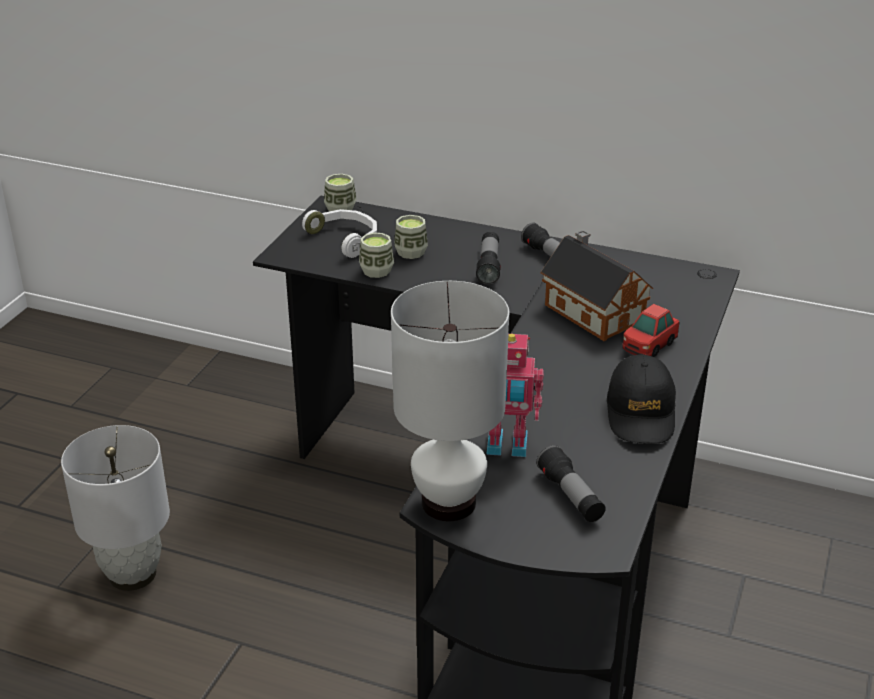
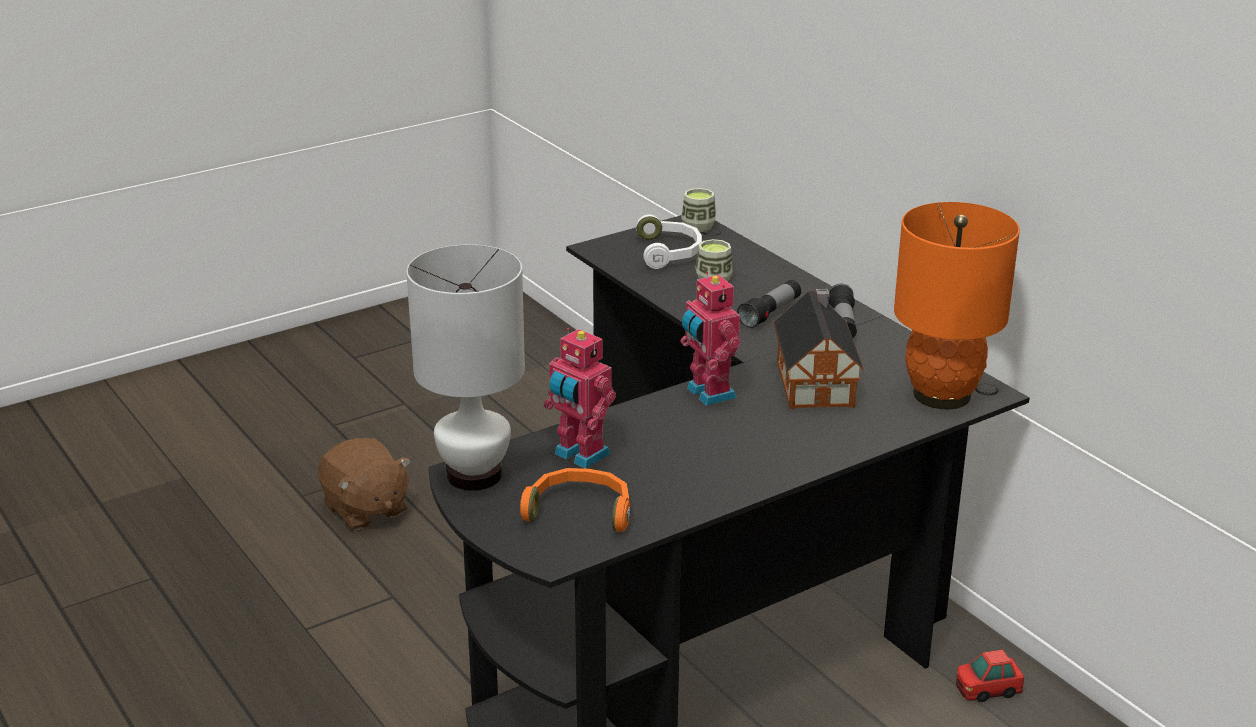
camera: 35 degrees right, 5 degrees down
white table lamp [61,425,170,591] -> brown plush toy [318,438,411,530]
cup [359,233,394,278] -> none
flashlight [536,445,606,522] -> orange headphones [520,468,630,532]
black cap [607,354,676,444] -> none
toy car [622,304,680,357] -> toy car moved to [956,650,1024,702]
none -> toy robot [681,272,740,406]
none -> orange table lamp [894,202,1020,409]

